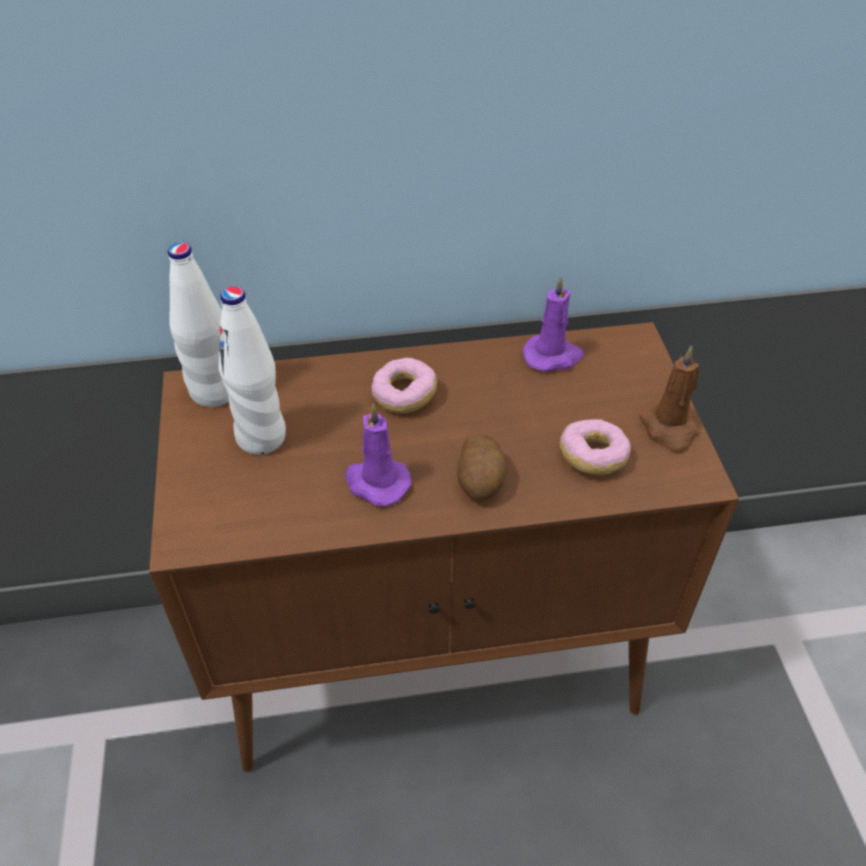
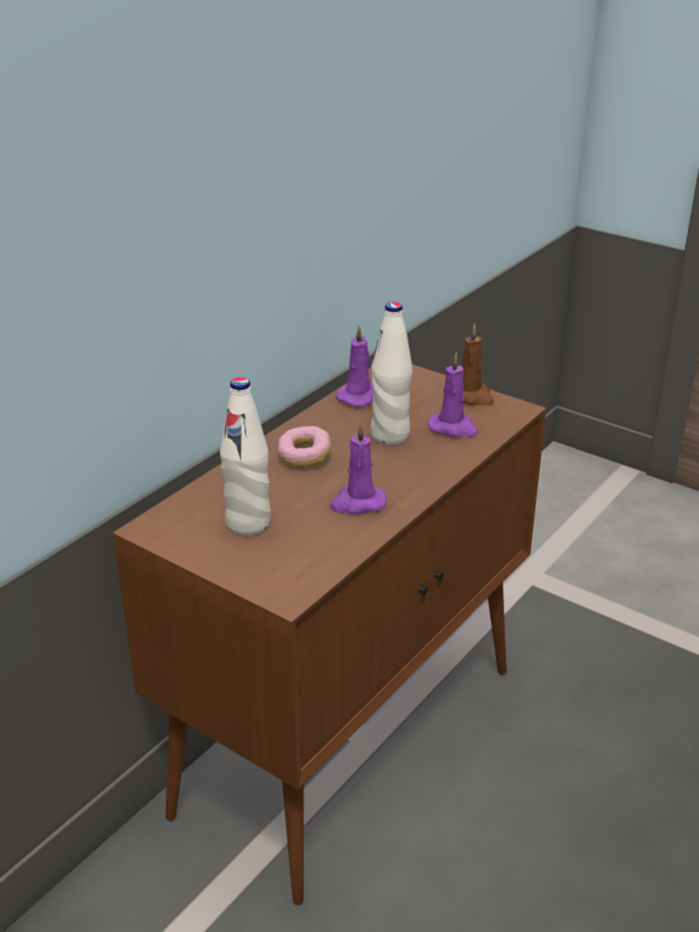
camera: 45 degrees left, 15 degrees down
white bottle [168,242,229,407] -> white bottle moved to [370,302,412,445]
potato [457,434,508,501] -> none
donut [560,419,631,475] -> purple candle [428,352,478,437]

